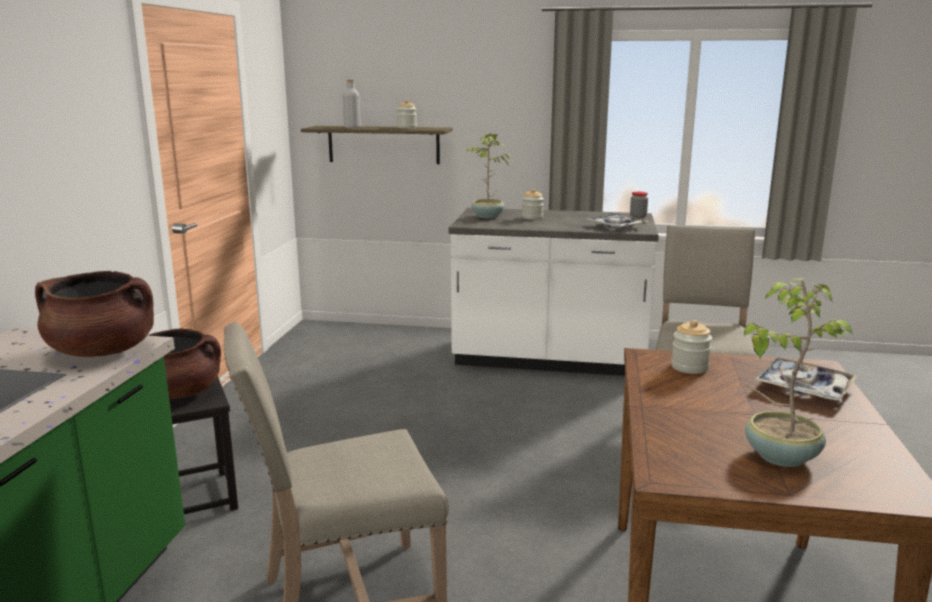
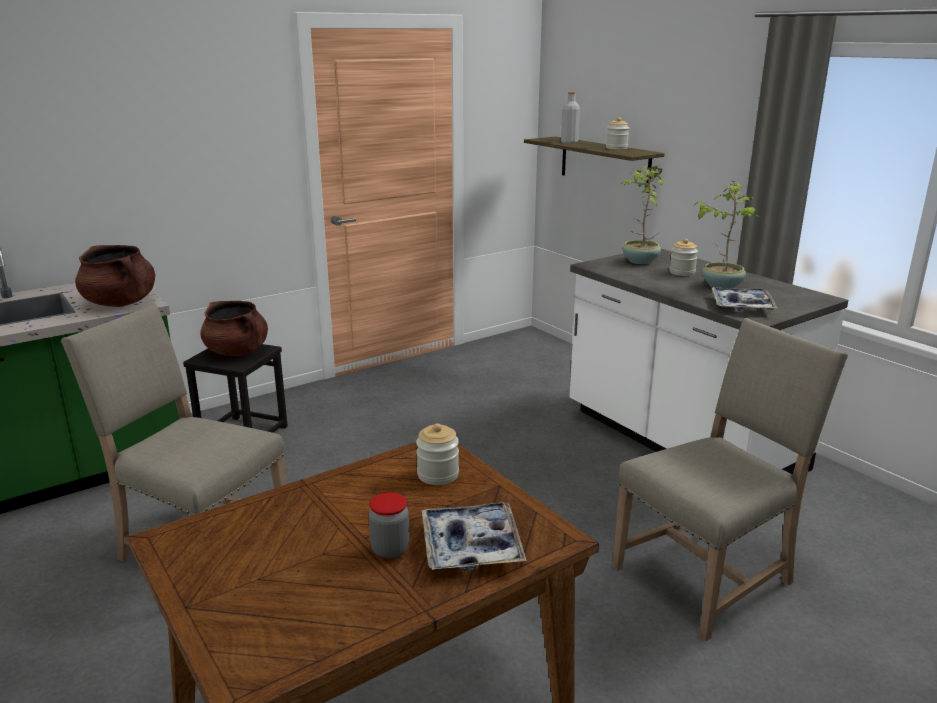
camera: 45 degrees right, 5 degrees up
jar [630,192,648,218] -> jar moved to [369,492,410,559]
potted plant [744,278,853,467] -> potted plant moved to [695,181,758,288]

